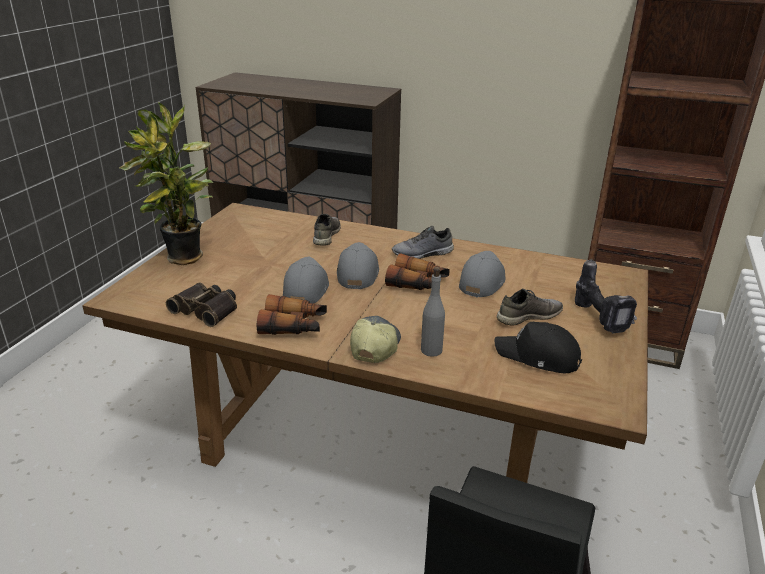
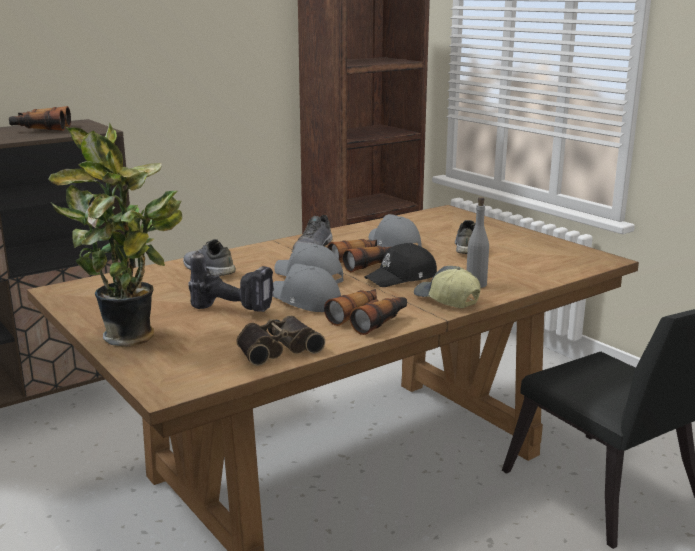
camera: 55 degrees left, 10 degrees down
black cap [495,322,582,373] -> black cap moved to [364,243,437,287]
power drill [575,259,637,334] -> power drill moved to [188,251,274,312]
none -> binoculars [9,106,71,131]

